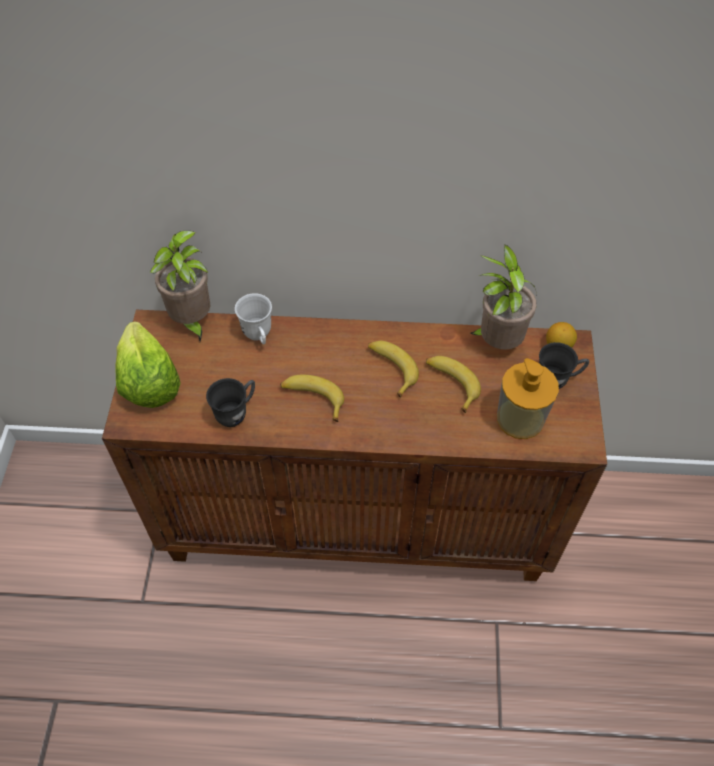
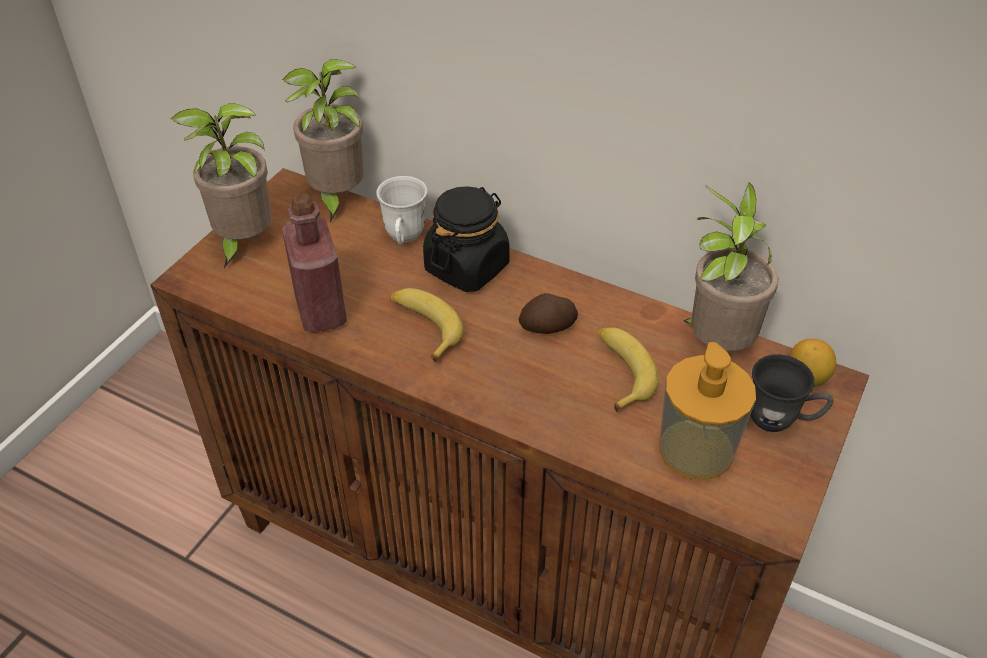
camera: 25 degrees right, 10 degrees down
lettuce [115,321,180,408] -> potted plant [171,103,272,268]
grey mug [206,378,255,427] -> red bottle [282,193,347,333]
banana [368,341,419,398] -> potato [518,293,578,334]
none -> black jar [423,186,510,292]

